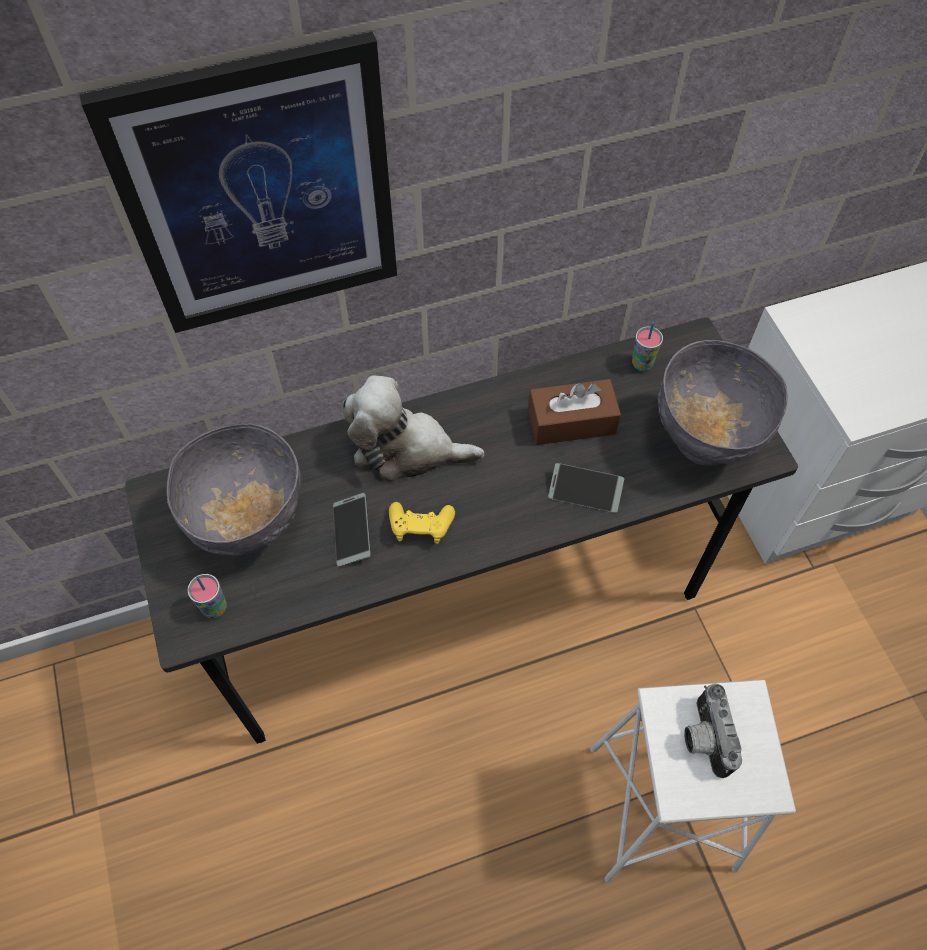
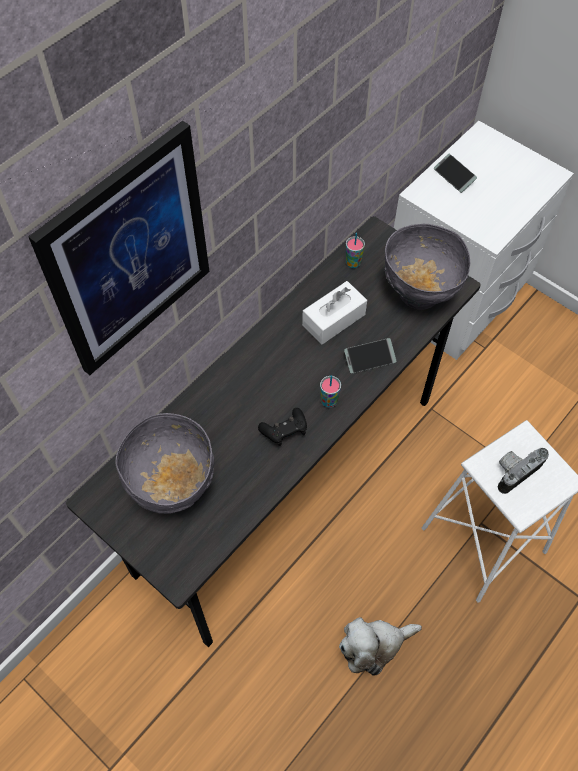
camera: 30 degrees left, 0 degrees up
cup [187,574,227,618] -> cup moved to [320,375,341,408]
phone [333,493,371,567] -> phone moved to [434,154,477,193]
plush toy [342,375,484,482] -> plush toy moved to [339,617,422,676]
yellow game controller [389,502,455,544] -> black game controller [258,408,307,446]
brown tissue box [528,379,621,445] -> white tissue box [302,281,367,344]
camera [684,683,742,778] -> camera turned 90 degrees clockwise [498,448,549,494]

